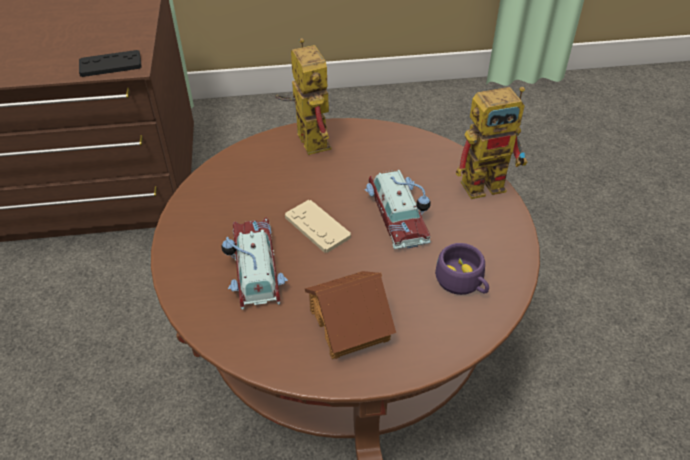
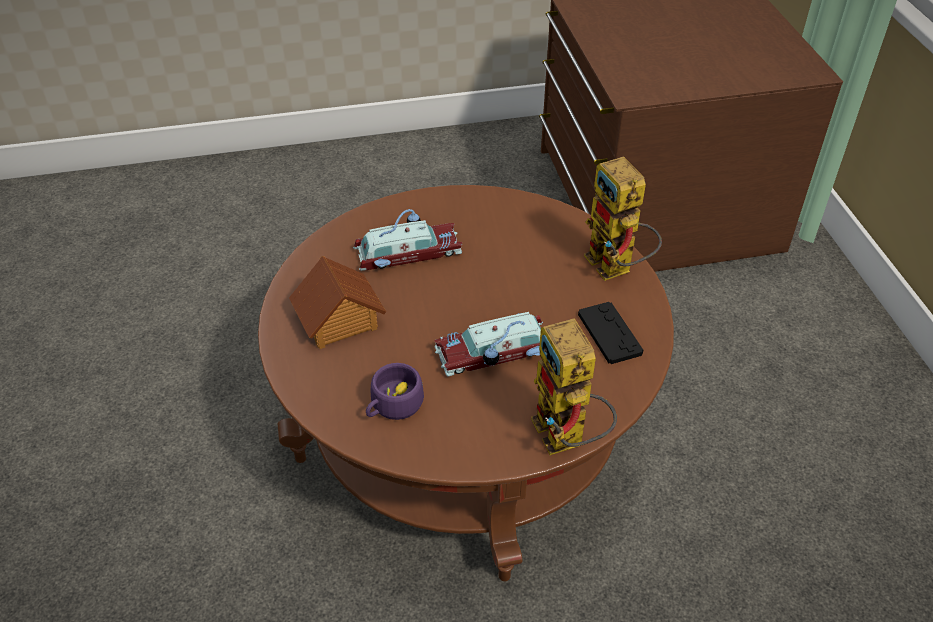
camera: 85 degrees right, 0 degrees up
black game controller [79,50,142,77] -> black game controller moved to [578,302,643,364]
toy robot [276,38,332,155] -> toy robot turned 90 degrees clockwise [584,156,662,281]
beige game controller [285,200,351,253] -> none

